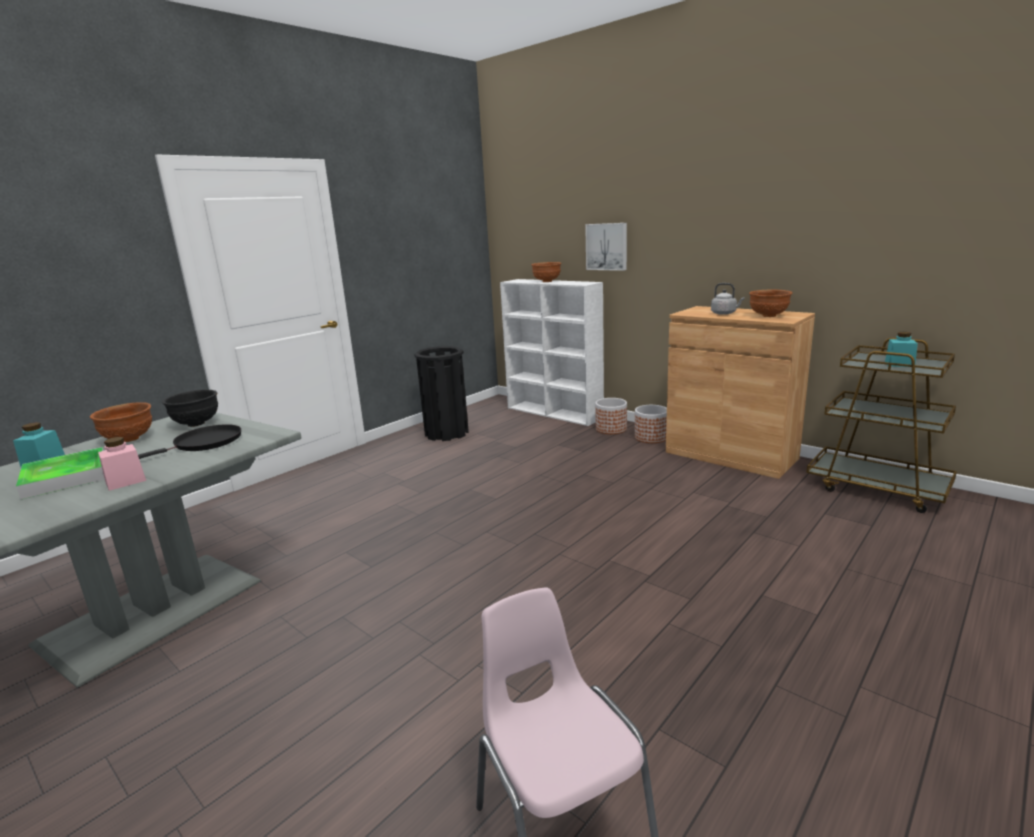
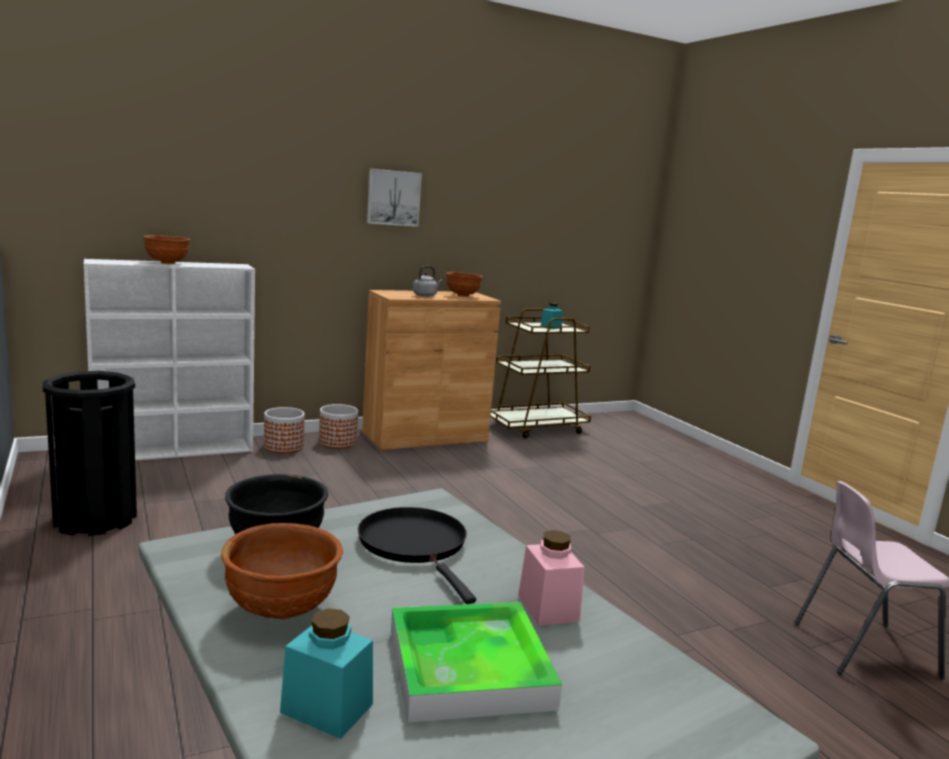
camera: 70 degrees left, 5 degrees down
picture [585,223,627,271] -> picture moved to [367,168,422,227]

